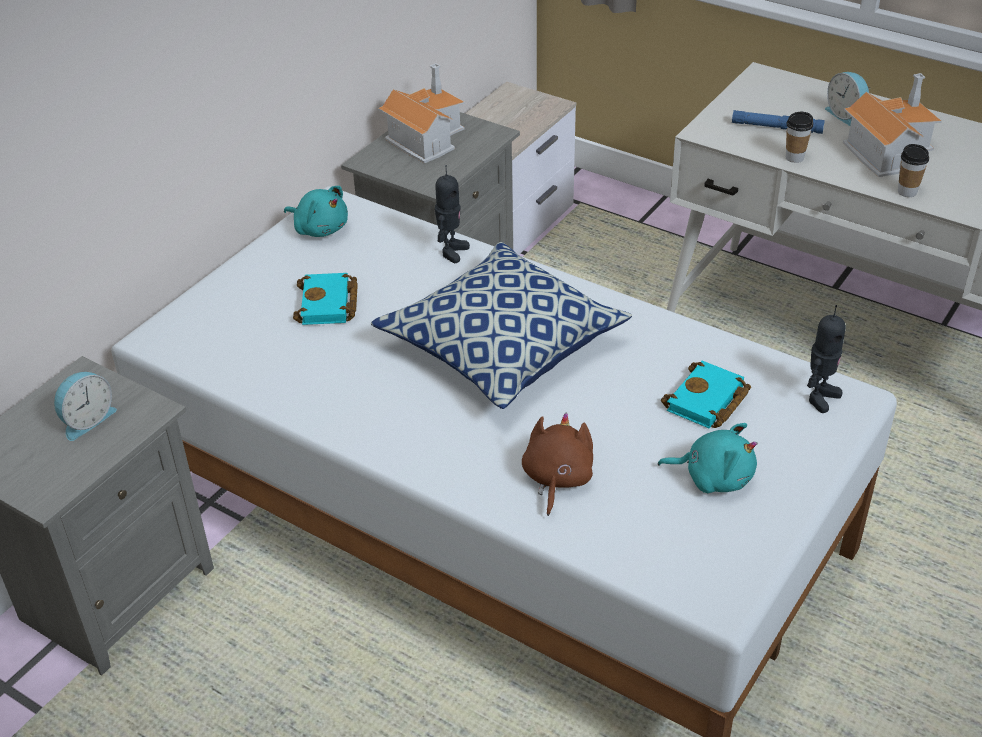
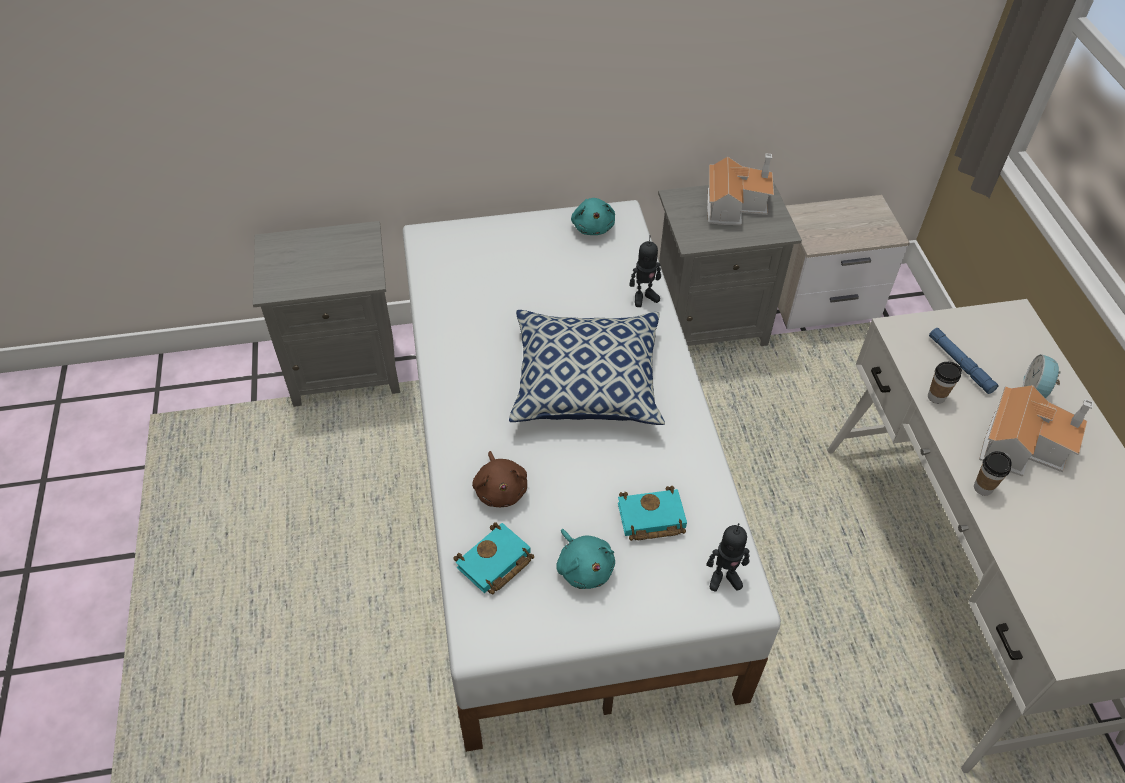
camera: 45 degrees right, 10 degrees up
alarm clock [54,372,117,441] -> none
turquoise book [293,273,358,325] -> turquoise book moved to [453,522,534,594]
brown plush toy [522,413,593,516] -> brown plush toy turned 105 degrees clockwise [472,451,527,507]

